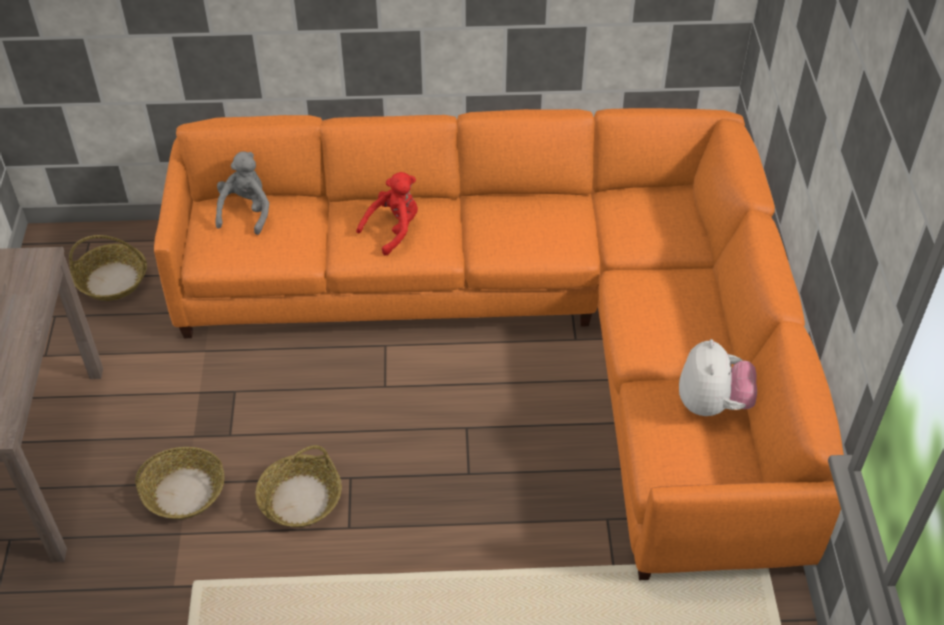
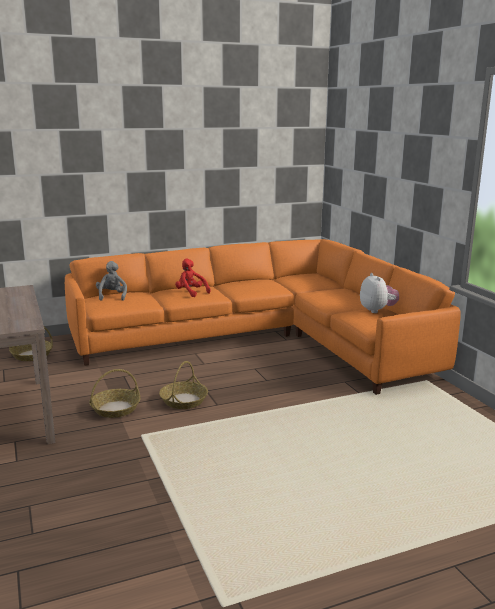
camera: 20 degrees left, 30 degrees down
red plush toy [356,172,418,256] -> red plush toy turned 75 degrees counterclockwise [175,258,210,297]

